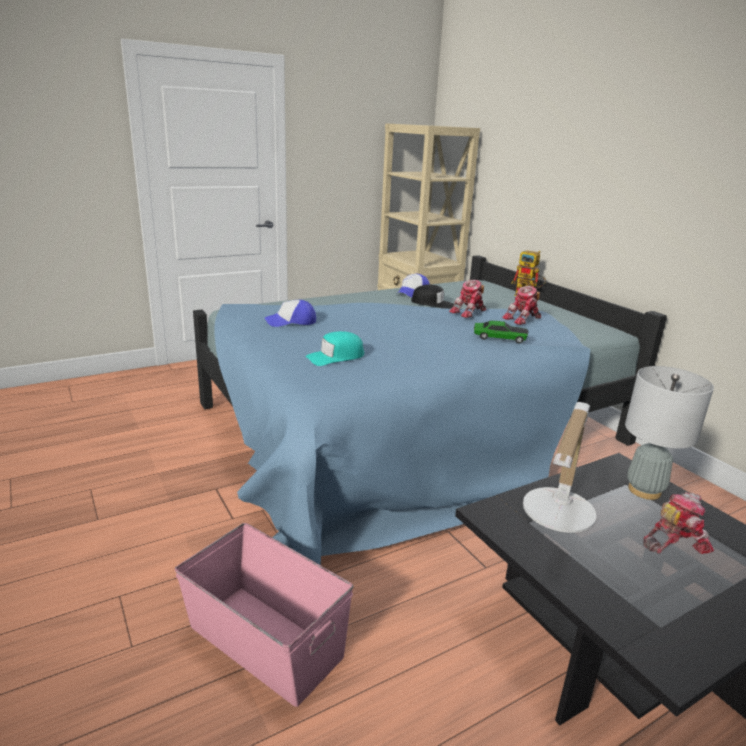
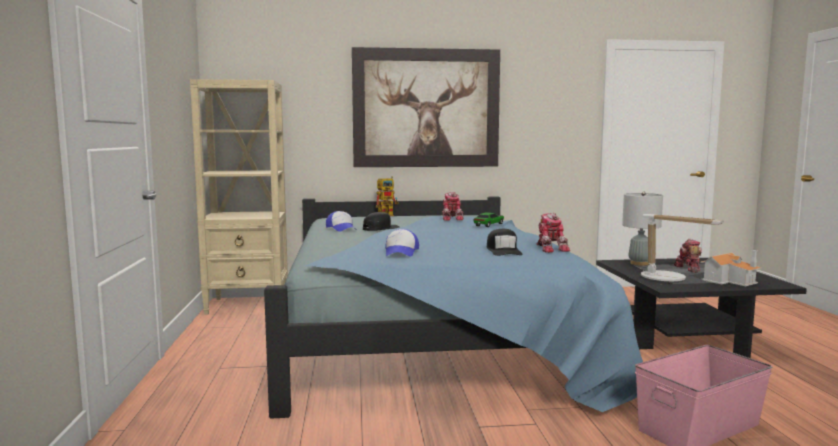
camera: 65 degrees left, 15 degrees down
turquoise cap [306,331,364,366] -> black cap [487,229,523,256]
toy robot [449,280,486,318] -> toy robot moved to [536,213,570,253]
none -> picture [352,47,500,167]
none -> toy house [700,250,762,286]

